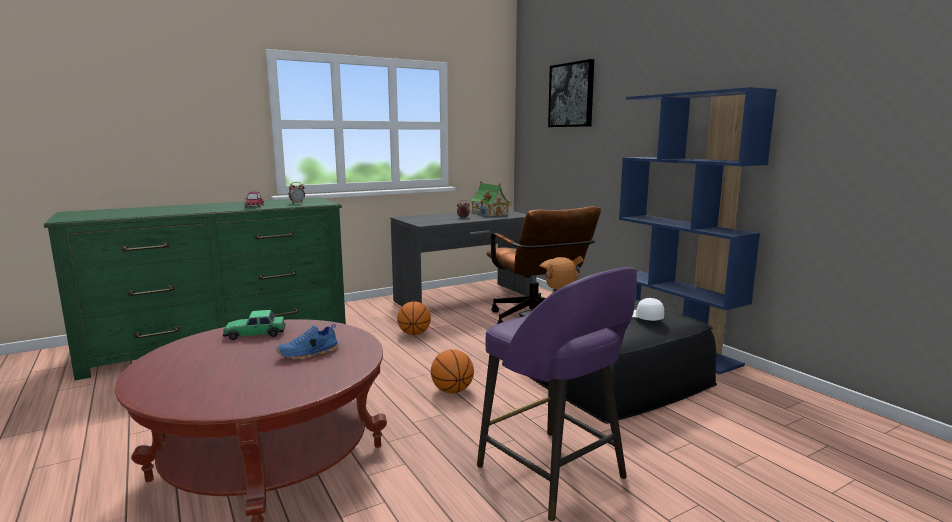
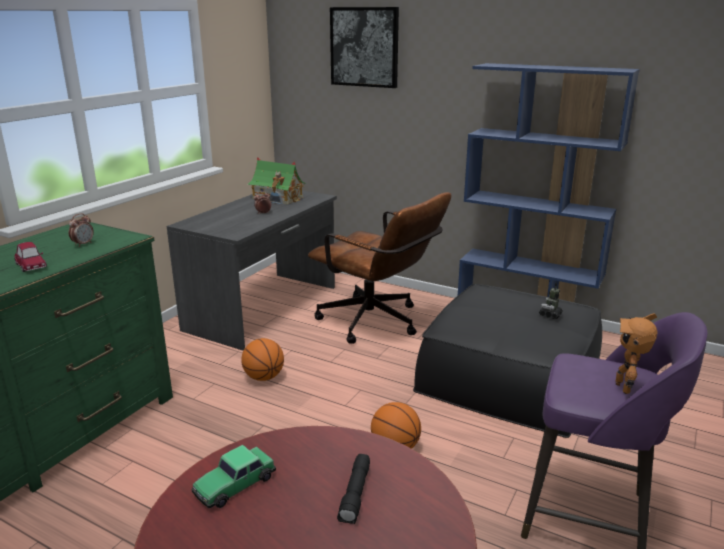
camera: 30 degrees left, 10 degrees up
blue shoe [277,324,339,360] -> black flashlight [337,454,370,524]
white cap [632,298,664,321] -> toy robot [539,283,563,319]

